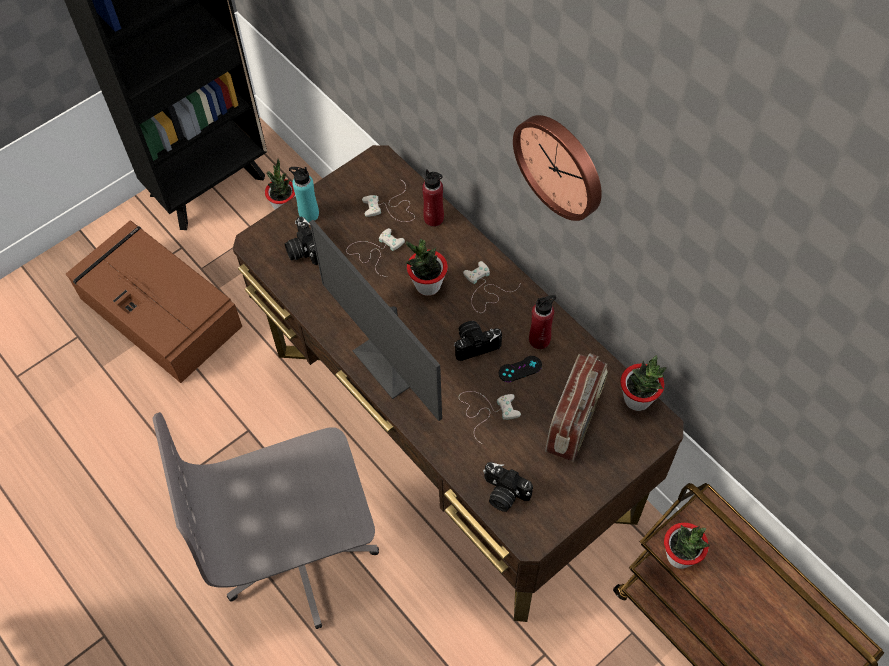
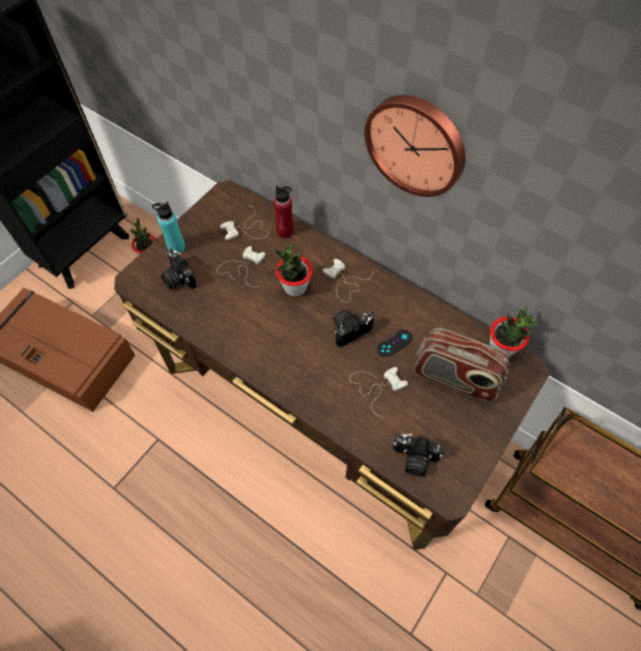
camera: 15 degrees left, 0 degrees up
grey office chair [152,412,379,629] -> none
monitor [310,220,442,421] -> none
red bottle [529,295,556,349] -> none
radio [545,353,608,462] -> radio turned 105 degrees clockwise [413,328,510,403]
potted plant [664,523,710,569] -> none

